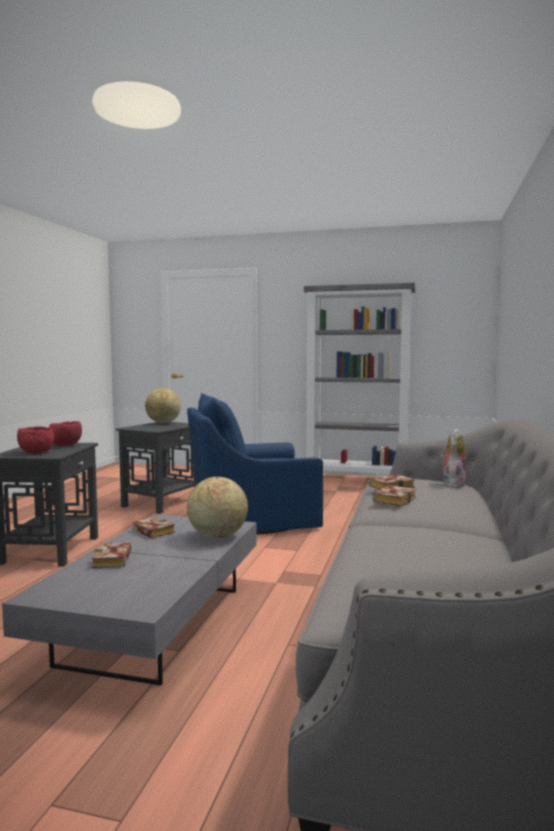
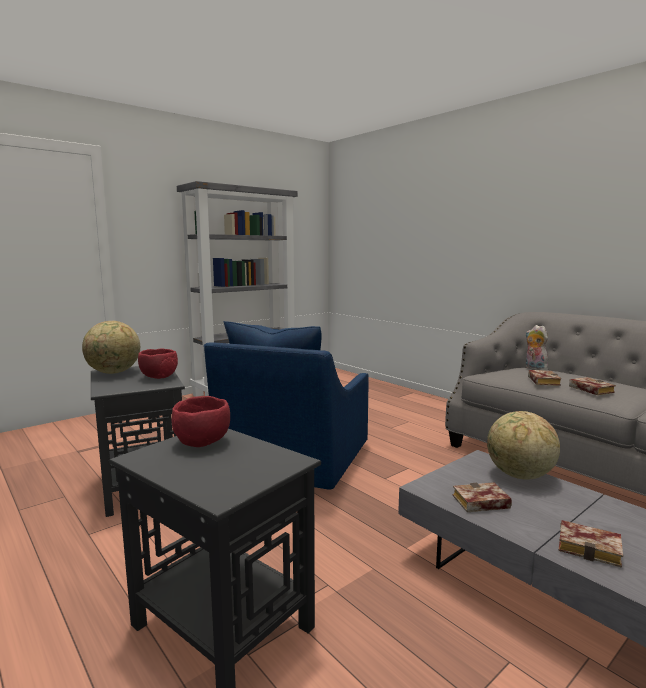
camera: 55 degrees left, 5 degrees up
red bowl [17,426,55,453] -> red bowl moved to [138,348,178,379]

